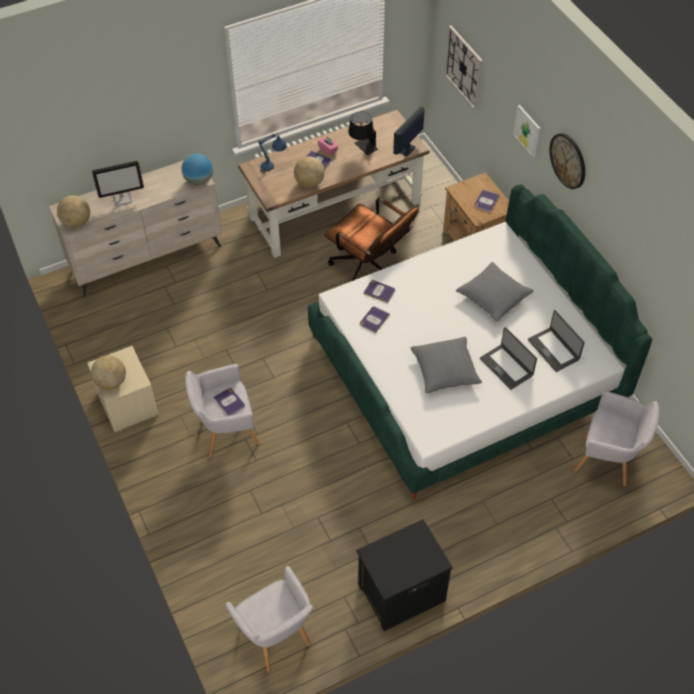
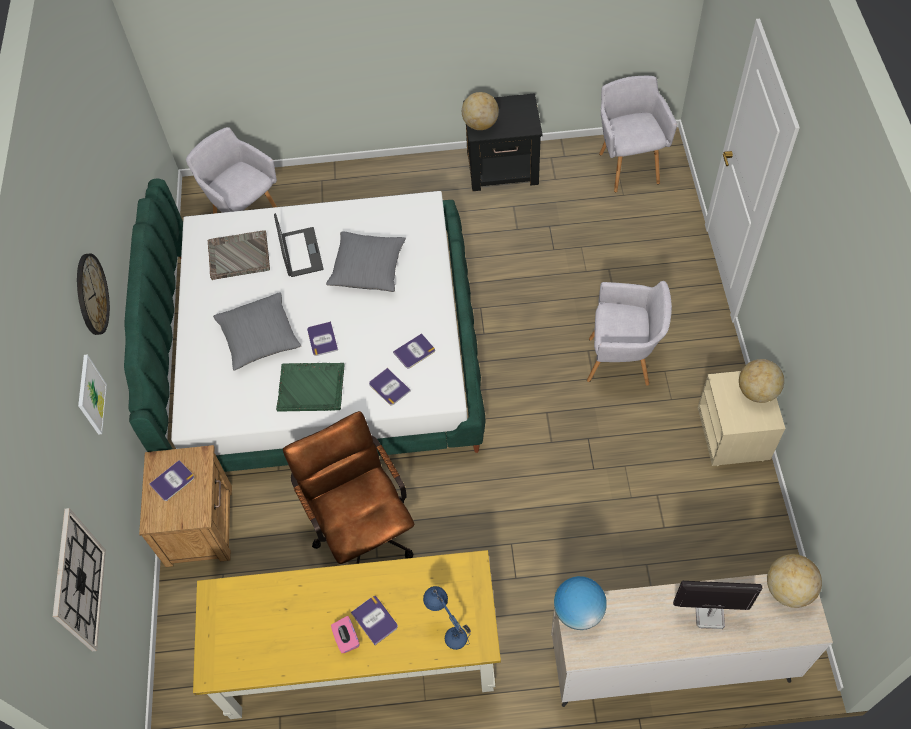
camera: 155 degrees left, 5 degrees up
book [213,388,245,416] -> book moved to [307,321,338,356]
brown desk [238,110,430,258] -> yellow desk [193,550,501,719]
globe [294,157,325,188] -> globe moved to [462,92,499,130]
black table lamp [348,111,378,155] -> none
monitor [393,107,425,156] -> none
laptop [528,310,585,372] -> grey tray [208,230,270,280]
none -> green tray [276,363,345,412]

